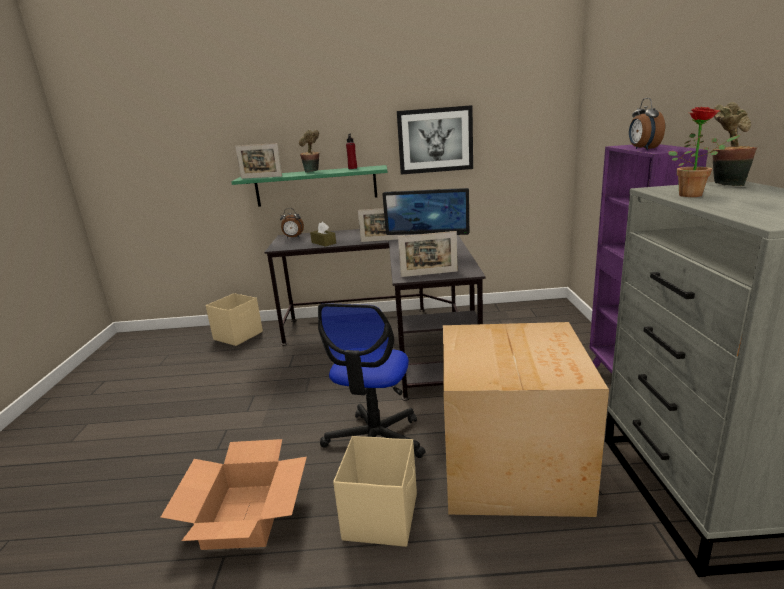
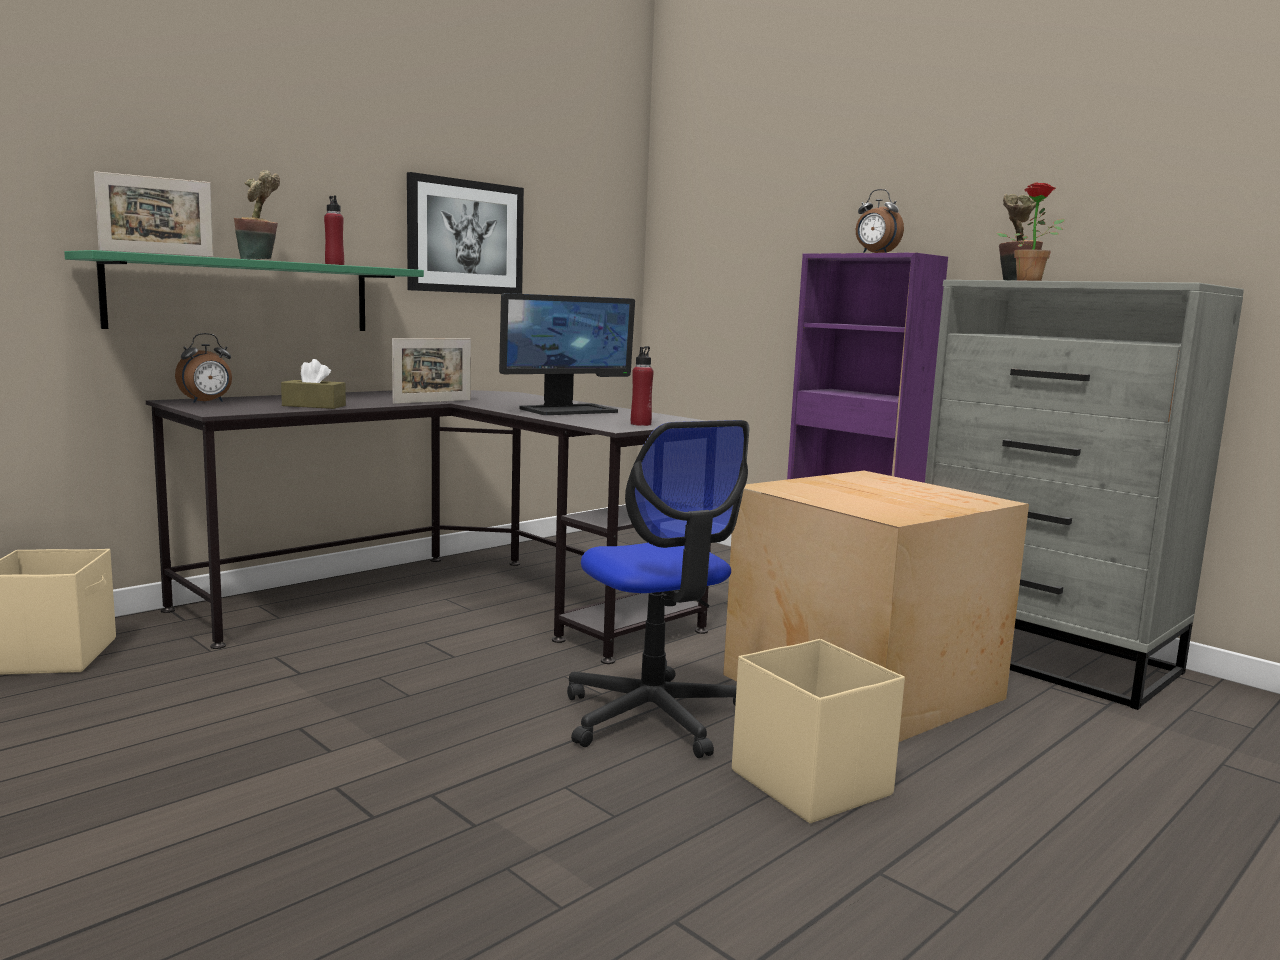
camera: 45 degrees left, 10 degrees down
cardboard box [160,439,307,550] -> none
picture frame [398,231,458,277] -> red bottle [631,346,654,426]

